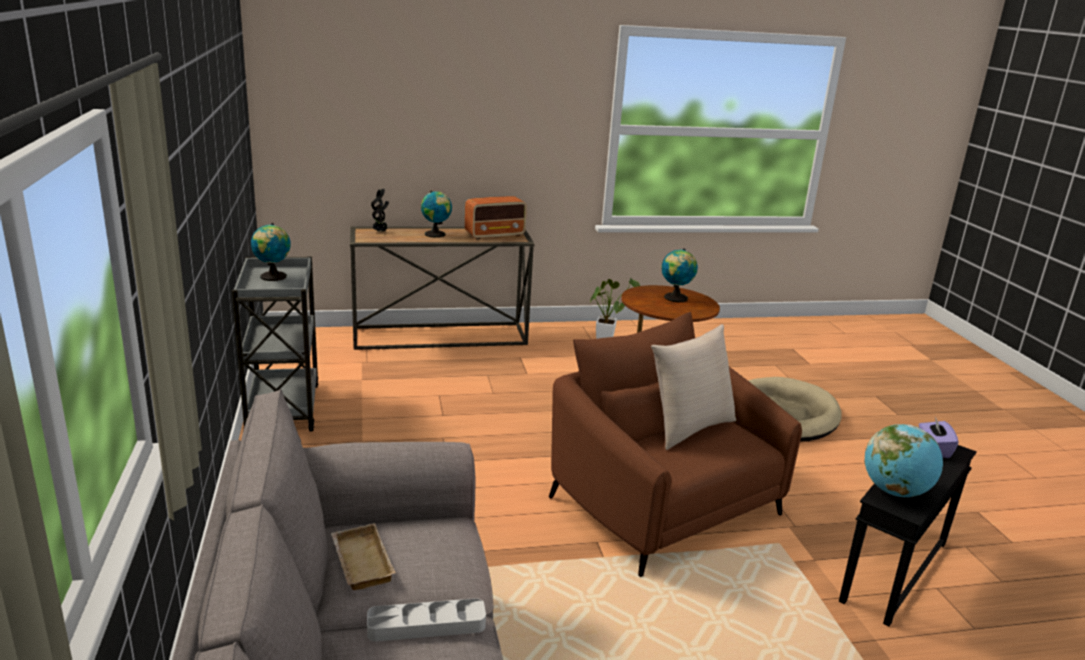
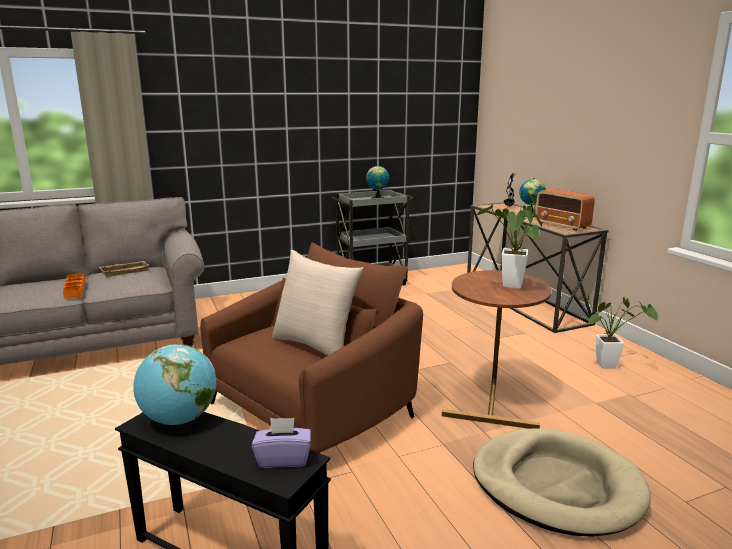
camera: 80 degrees right, 5 degrees down
grey tray [367,598,486,642] -> orange tray [63,273,85,299]
globe [661,248,698,302] -> potted plant [476,193,542,289]

